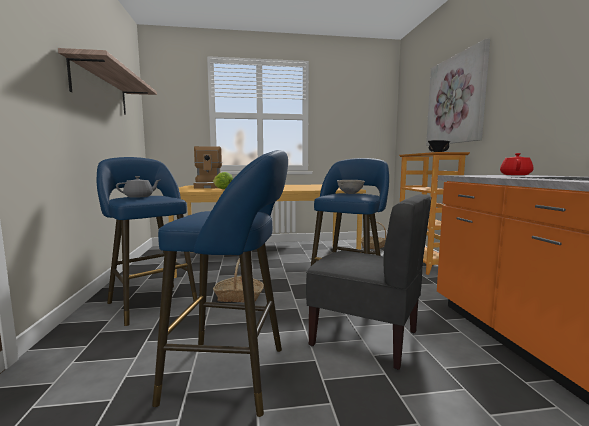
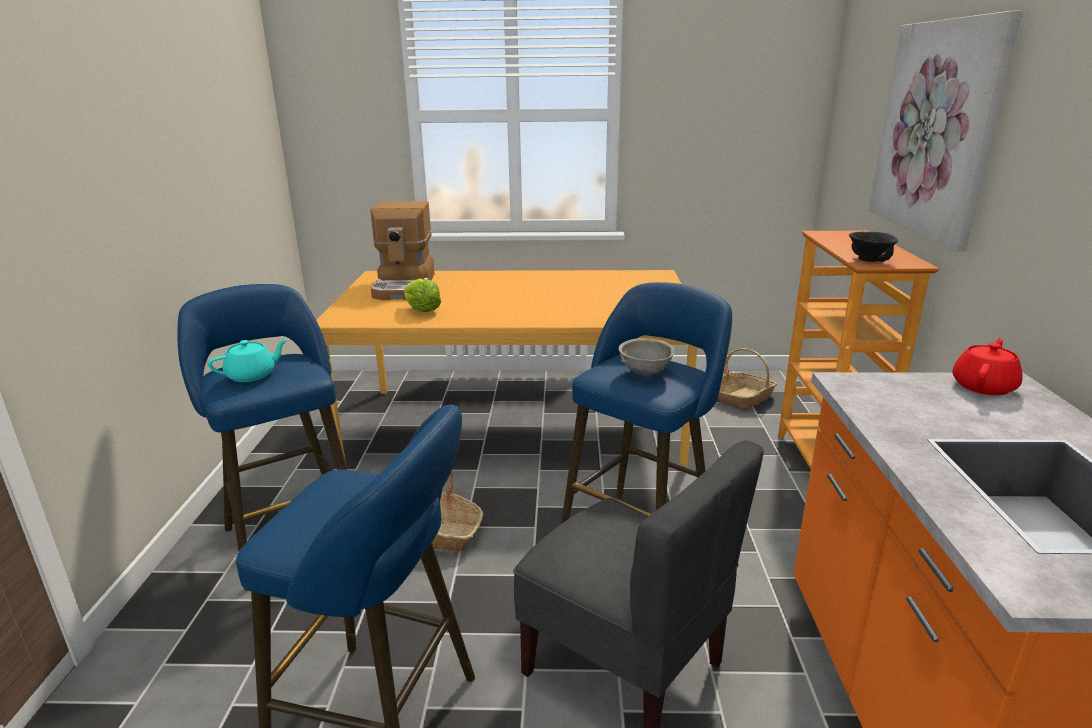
camera: 10 degrees right, 15 degrees up
shelf [58,48,157,115] -> none
grey teapot [116,176,160,198] -> turquoise teapot [208,340,287,382]

